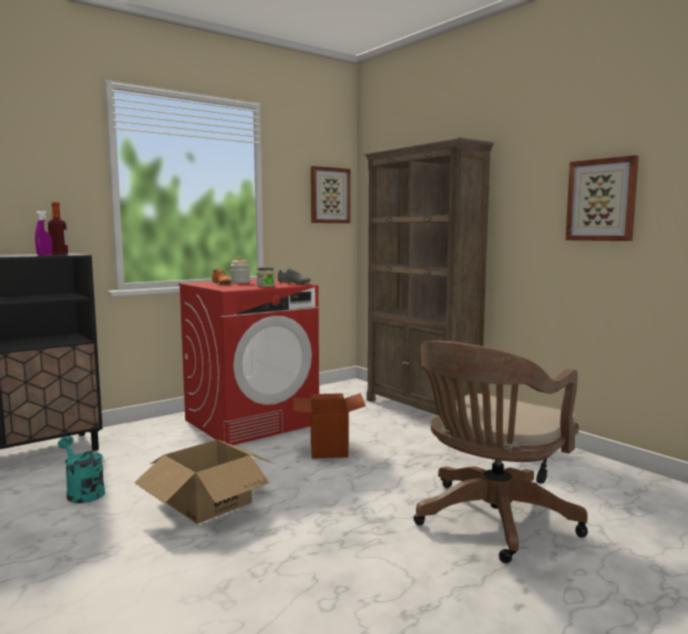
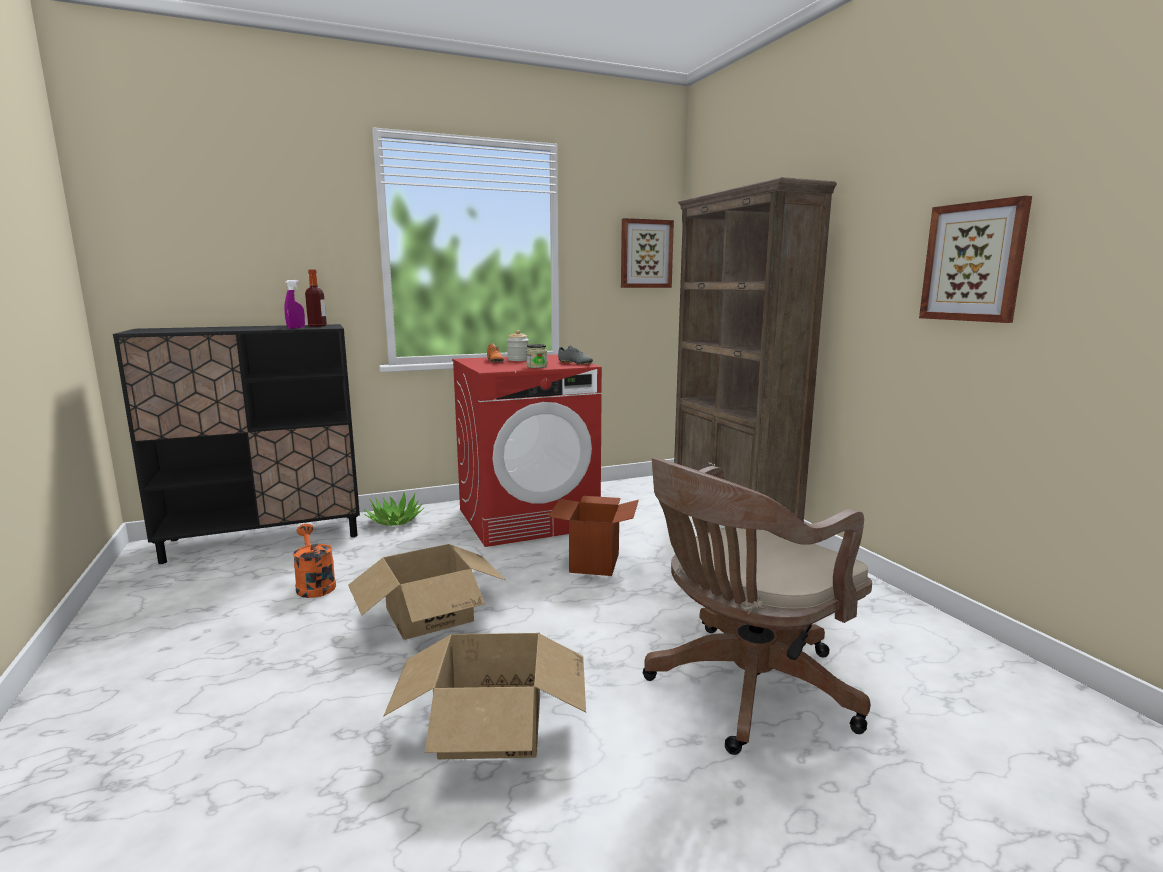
camera: 15 degrees right, 5 degrees up
turquoise watering can [58,436,105,503] -> orange watering can [293,524,336,598]
none -> potted plant [364,492,424,526]
none -> cardboard box [383,633,586,759]

